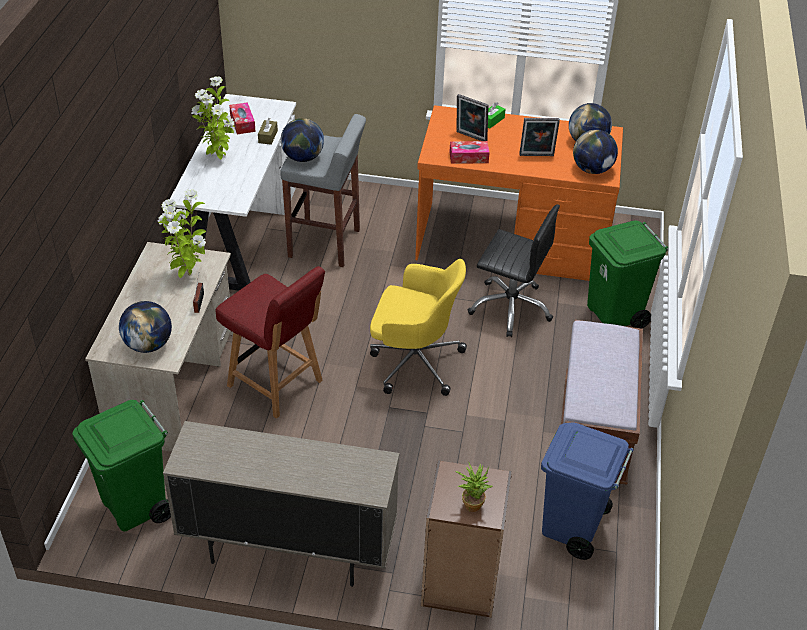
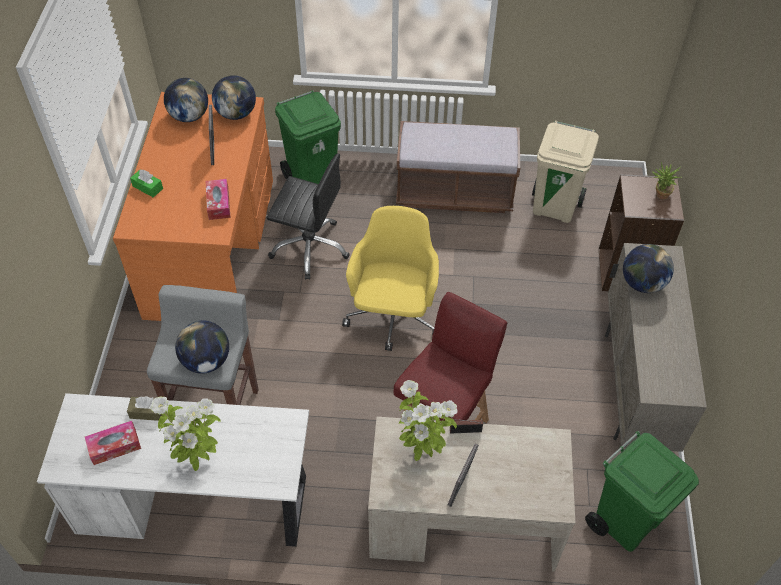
camera: 95 degrees left, 10 degrees up
globe [119,301,172,353] -> globe moved to [623,244,674,293]
picture frame [456,94,489,141] -> picture frame moved to [448,443,479,507]
black office chair [468,204,560,337] -> black office chair turned 90 degrees clockwise [266,154,350,280]
blue trash can [541,422,634,560] -> beige trash can [532,121,599,223]

